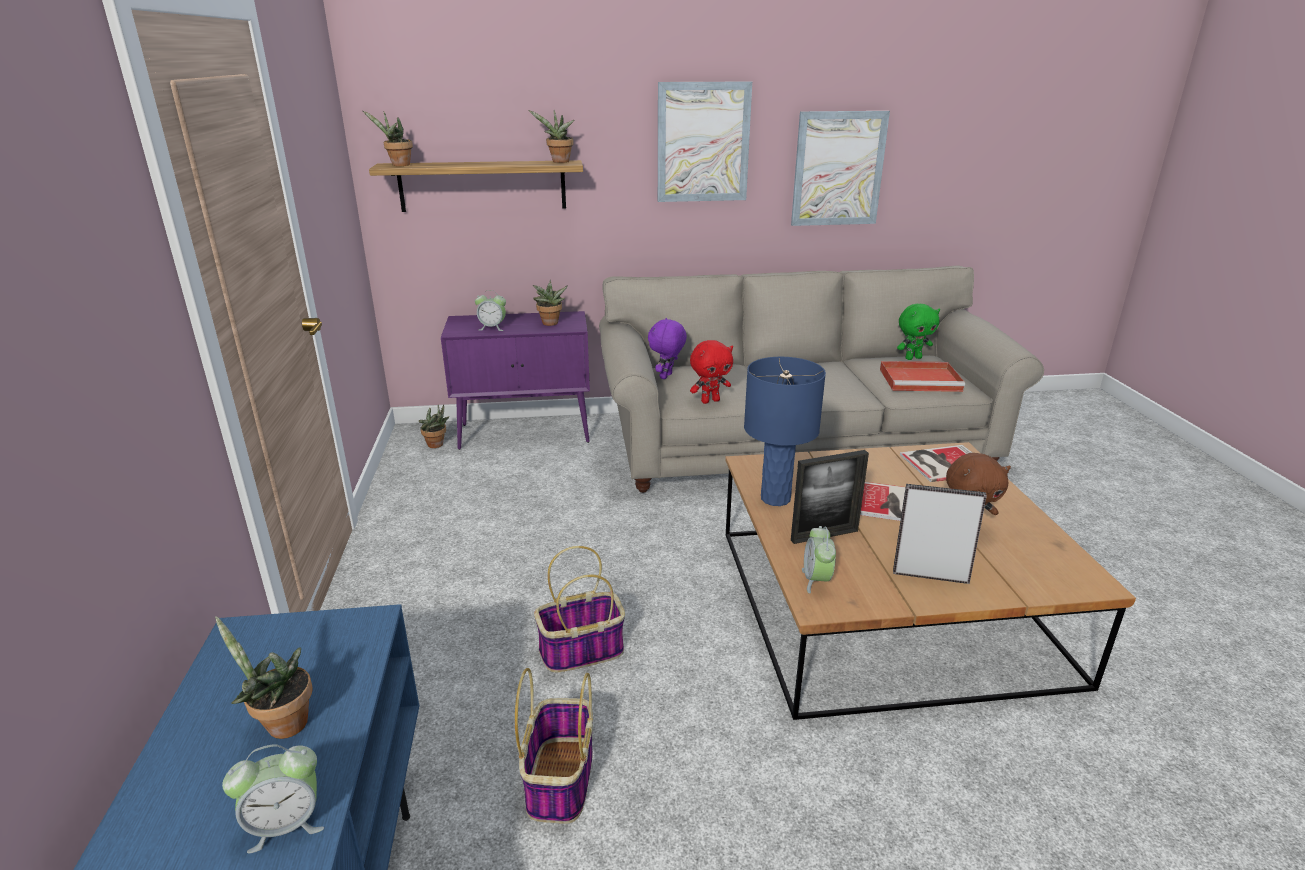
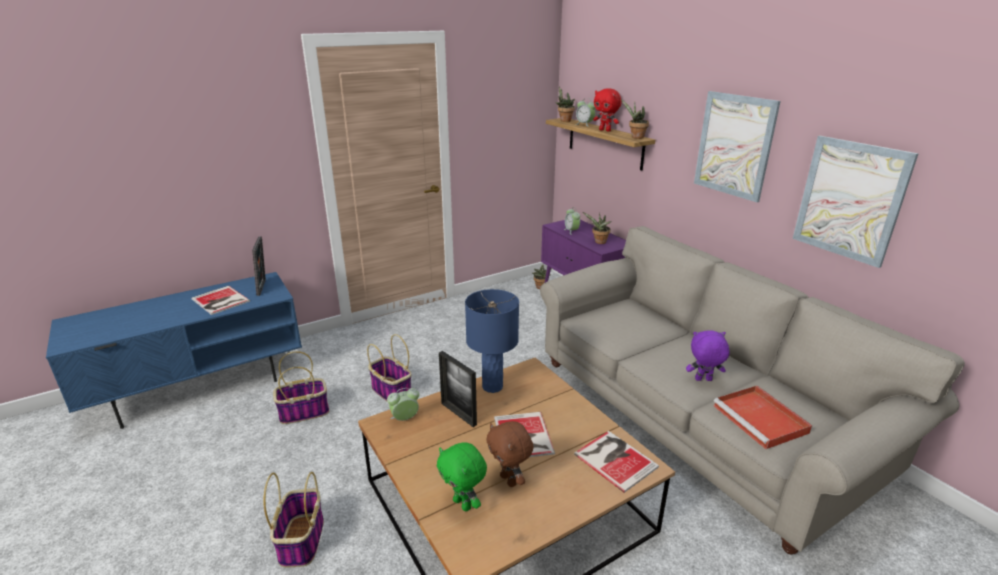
camera: 65 degrees right, 0 degrees up
potted plant [215,616,313,739] -> book [191,286,250,315]
alarm clock [222,744,324,854] -> alarm clock moved to [576,100,595,127]
purple plush toy [648,318,687,379] -> purple plush toy moved to [686,330,730,381]
red plush toy [690,340,733,404] -> red plush toy moved to [593,88,622,132]
picture frame [893,484,987,584] -> picture frame moved to [252,236,266,296]
green plush toy [897,304,940,360] -> green plush toy moved to [437,442,487,511]
none -> basket [264,472,324,567]

